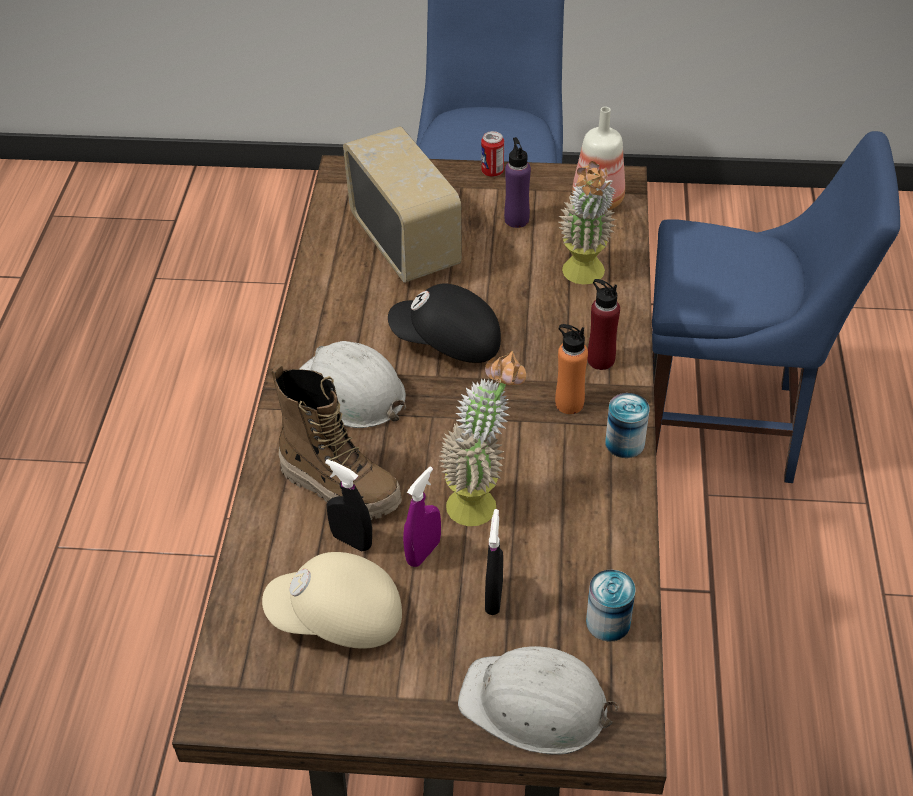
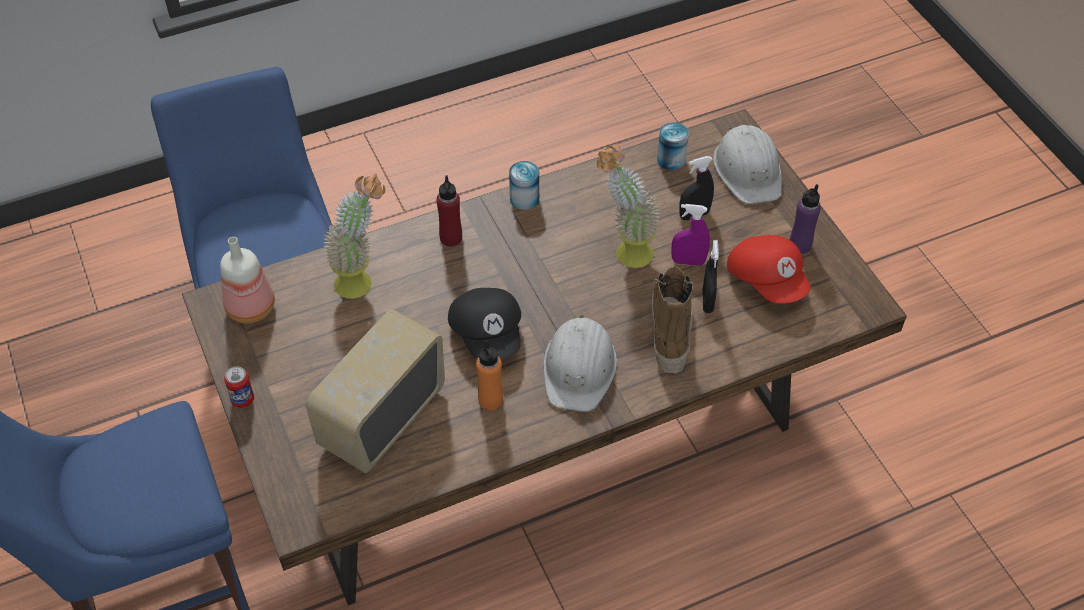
camera: 120 degrees left, 5 degrees up
beige cap [262,552,402,649] -> red cap [727,235,810,304]
purple bottle [504,137,531,228] -> purple bottle moved to [790,184,821,254]
orange bottle [555,324,588,414] -> orange bottle moved to [476,340,503,411]

